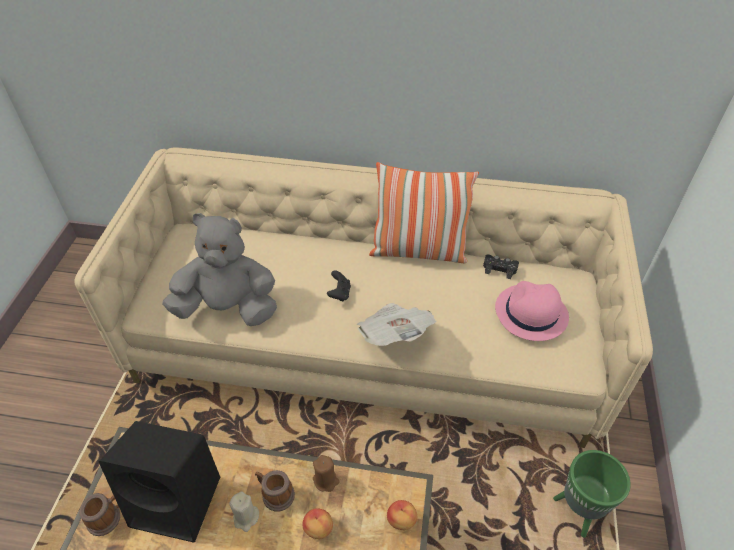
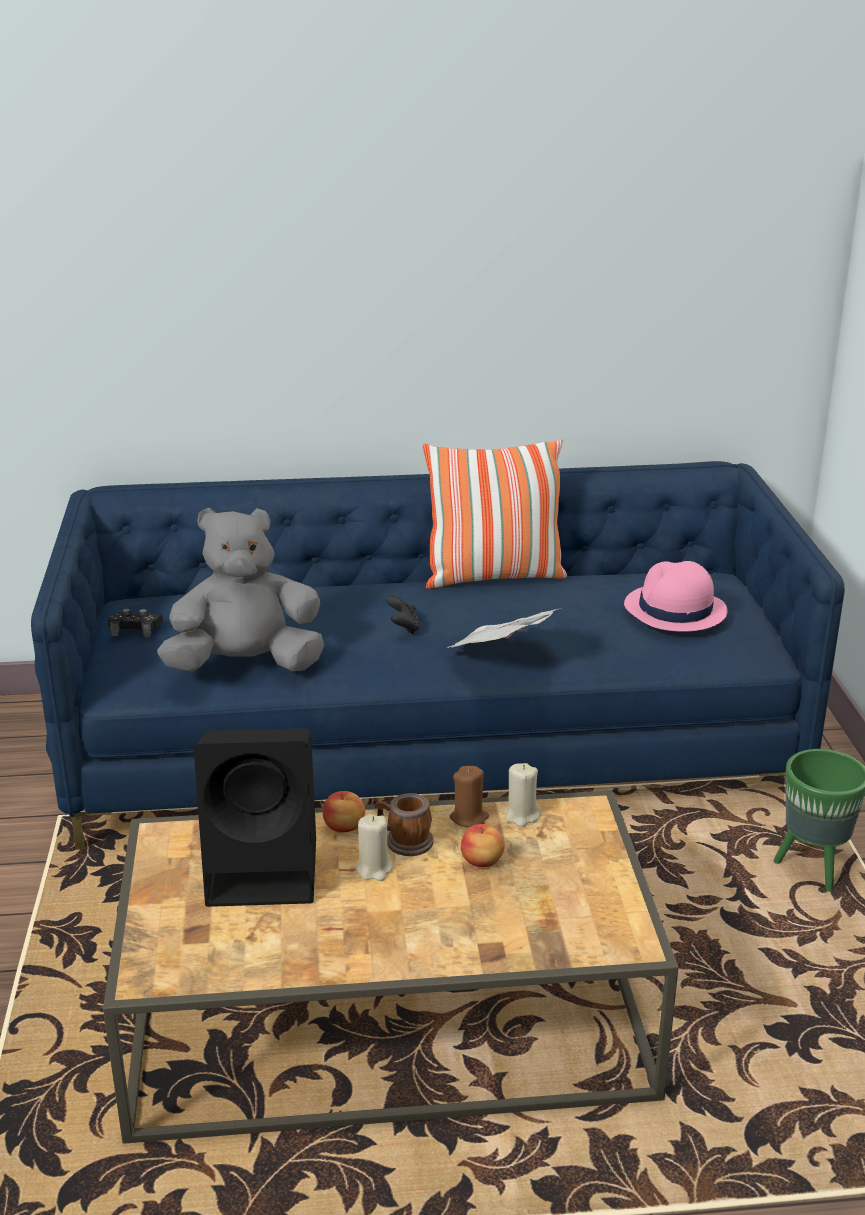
camera: 15 degrees left, 20 degrees down
beige sofa [75,147,653,448] -> blue sofa [31,461,845,850]
mug [79,493,120,536] -> none
apple [387,500,417,530] -> apple moved to [323,791,365,832]
black game controller [483,254,519,279] -> black game controller moved to [108,609,163,637]
none -> beige candle [505,763,541,827]

